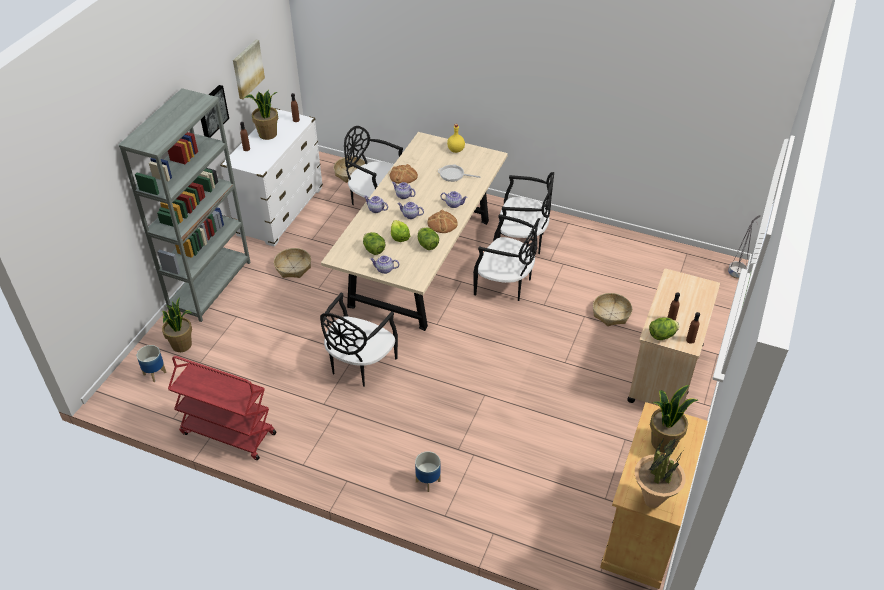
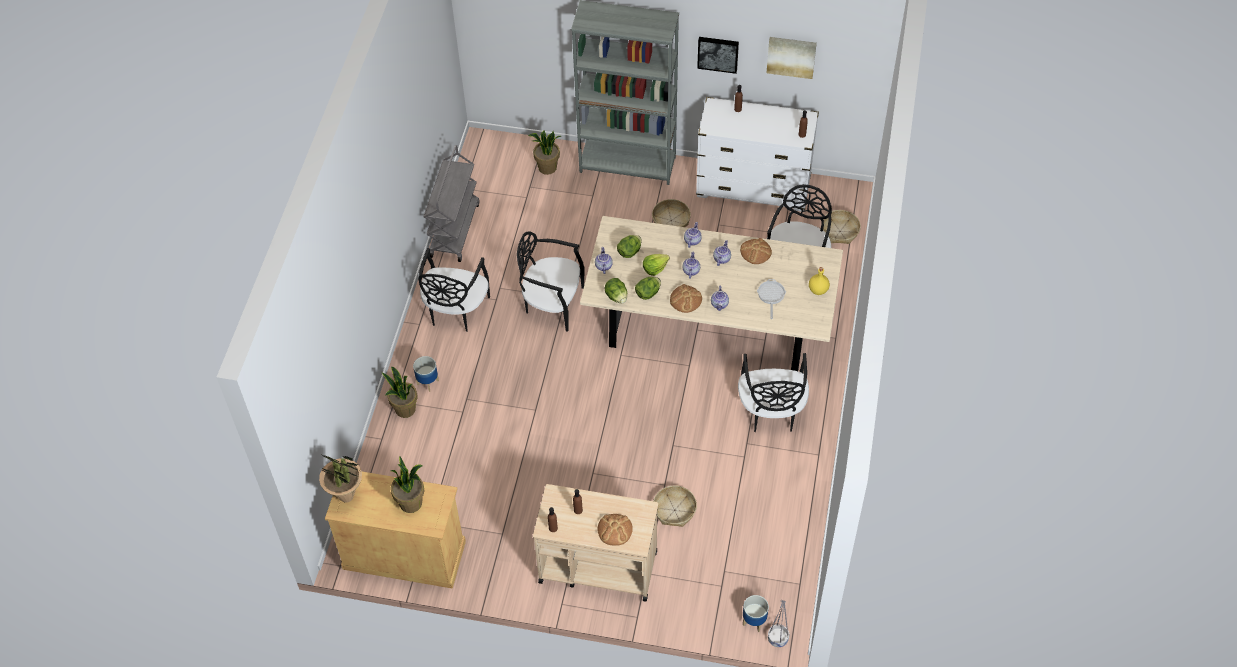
camera: 80 degrees right, 10 degrees up
planter [137,345,166,382] -> planter moved to [743,595,769,632]
red cart [168,356,276,460] -> grey cart [424,145,480,262]
potted plant [245,90,278,140] -> potted plant moved to [382,366,417,418]
black chair [473,214,540,301] -> black chair moved to [418,248,490,332]
lettuce [649,317,679,340] -> lettuce moved to [605,278,627,303]
none -> bread [597,514,633,546]

